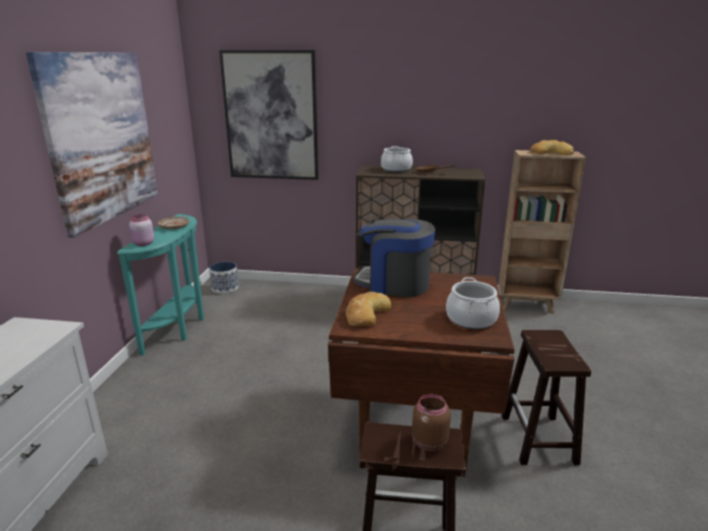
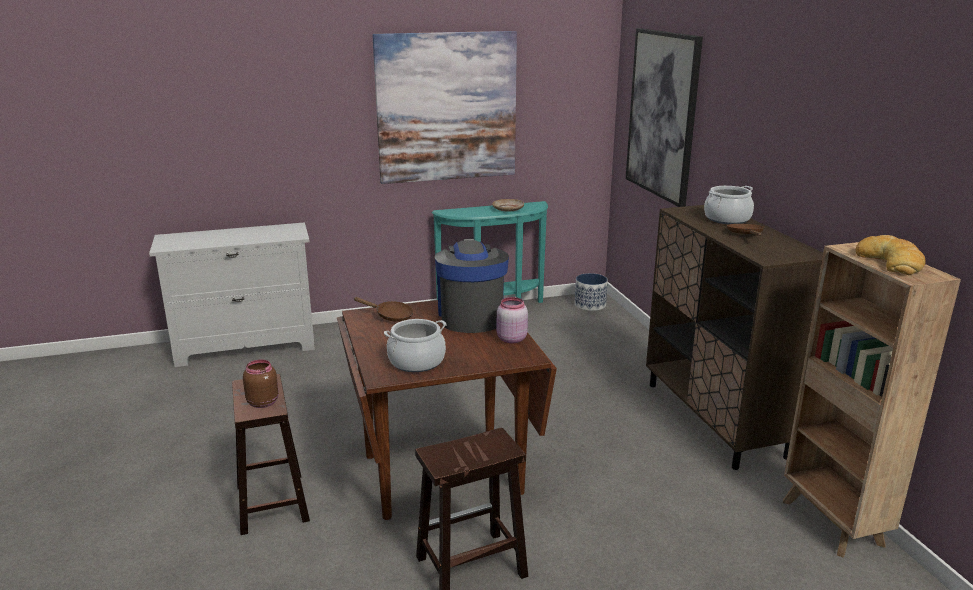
camera: 65 degrees right, 0 degrees up
pink jar [129,214,154,246] -> pink jar moved to [497,297,528,343]
bread [346,292,391,326] -> brown frying pan [354,297,413,322]

